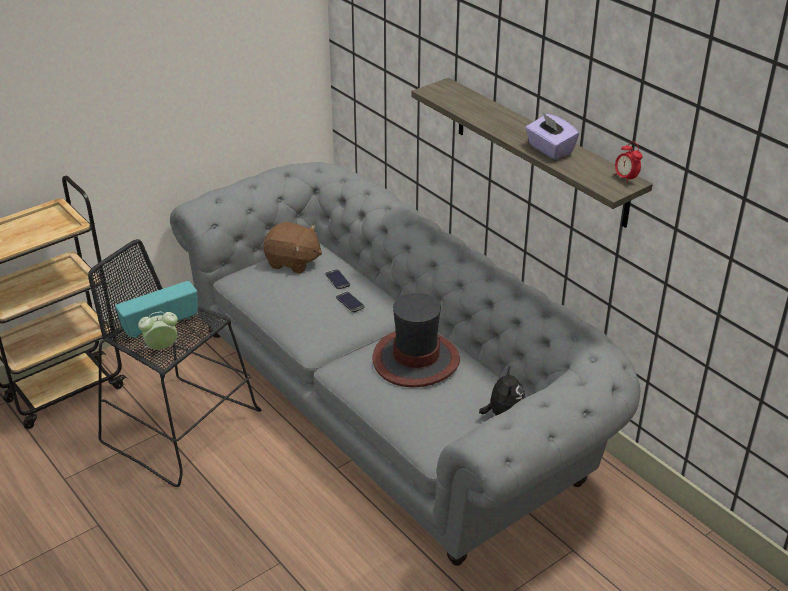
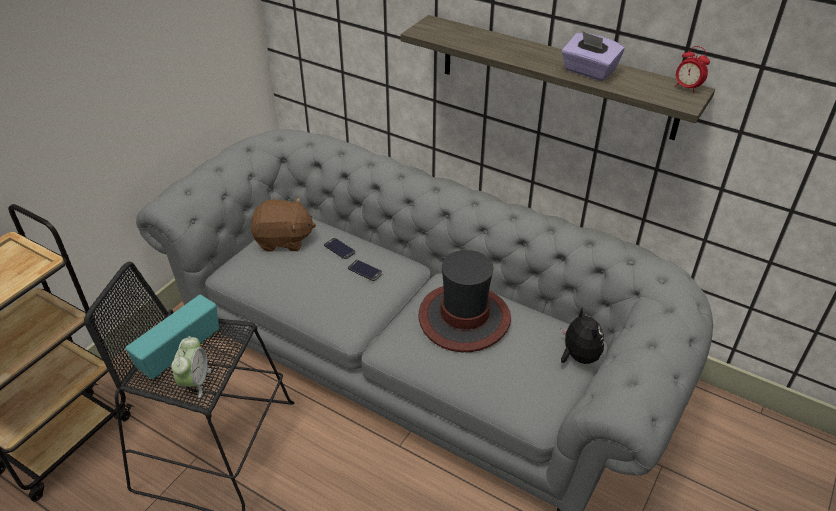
camera: 20 degrees left, 5 degrees up
alarm clock [138,312,178,350] -> alarm clock turned 135 degrees clockwise [171,336,211,398]

